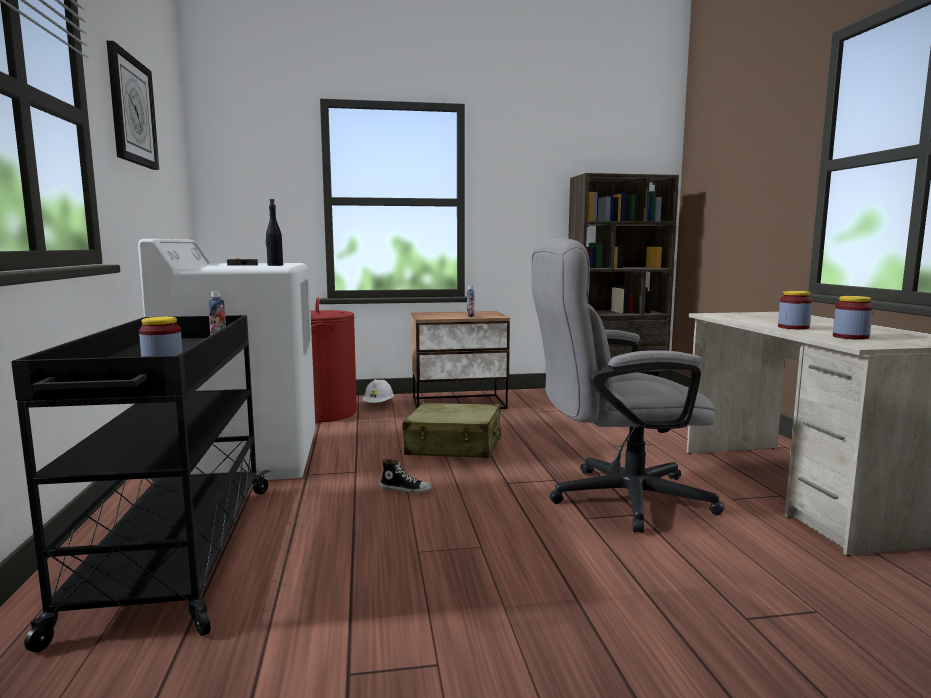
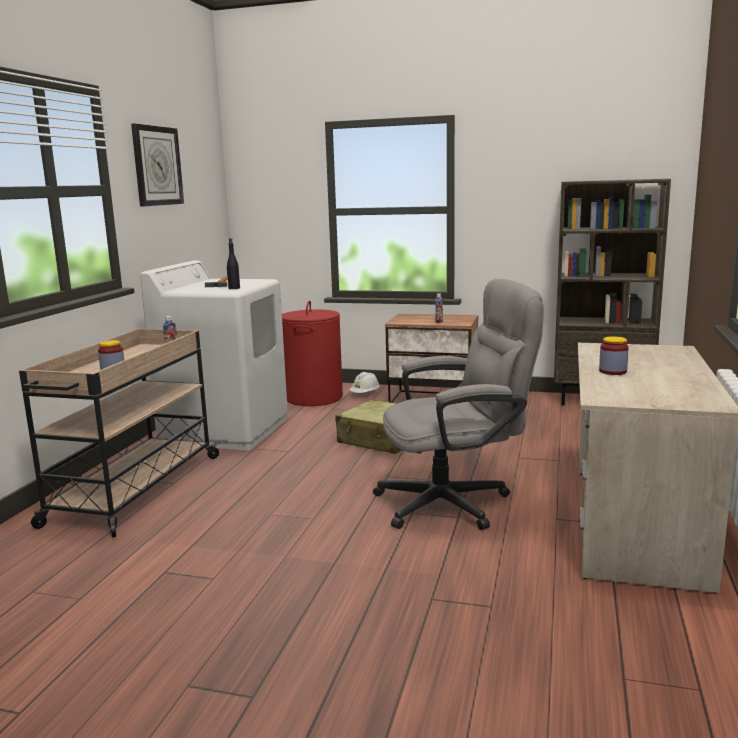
camera: 25 degrees right, 5 degrees up
black cart [11,315,270,652] -> beige cart [19,329,220,537]
shoe [380,459,432,493] -> none
grey office chair [532,237,724,533] -> grey office chair turned 150 degrees clockwise [373,279,544,530]
jar [833,296,873,340] -> none

